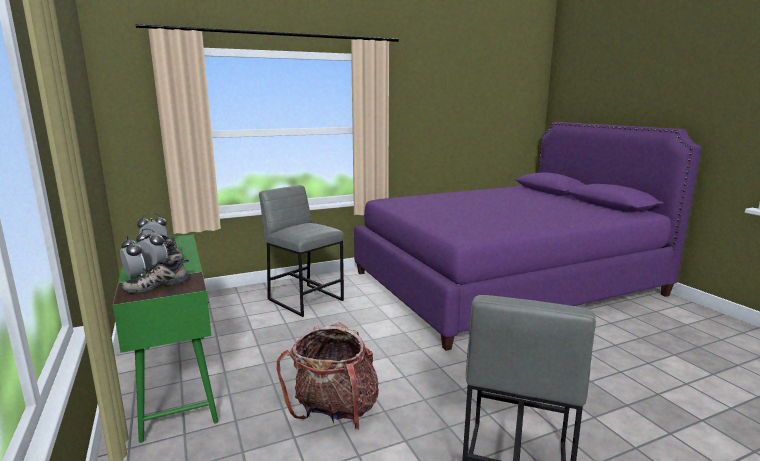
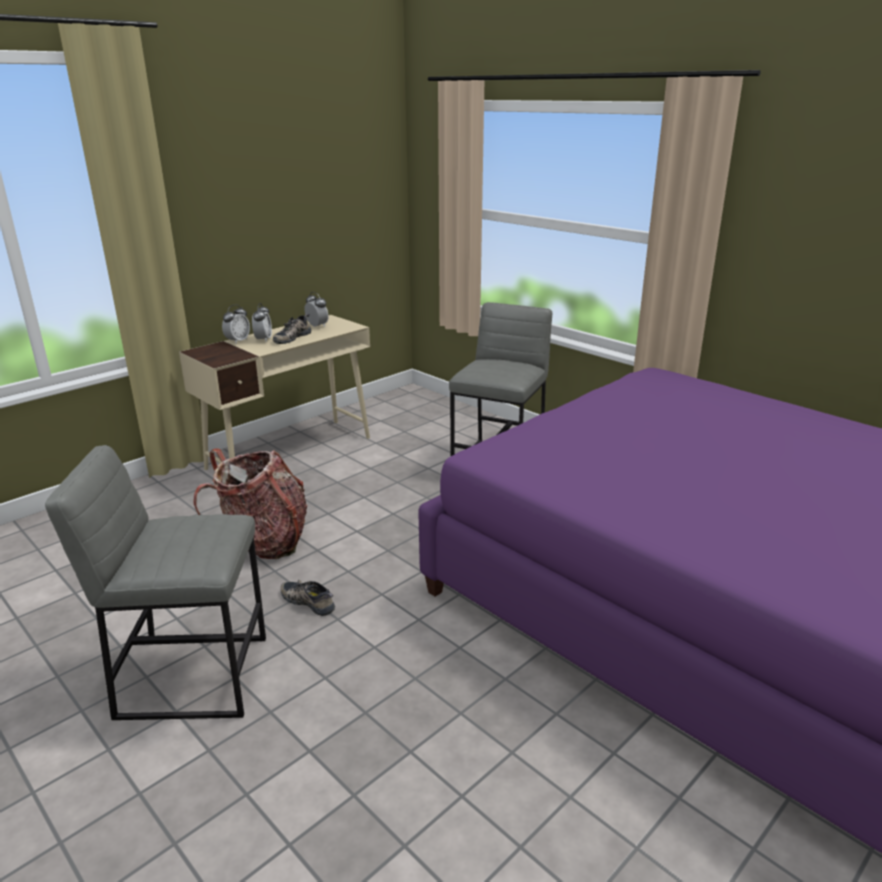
camera: 70 degrees right, 10 degrees up
green desk [113,234,219,443] -> beige desk [179,315,370,470]
shoe [122,259,189,293] -> shoe moved to [281,580,335,616]

